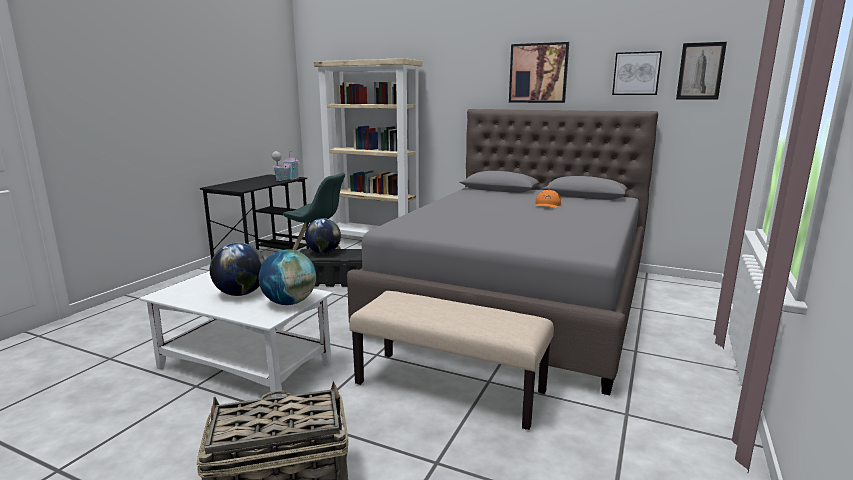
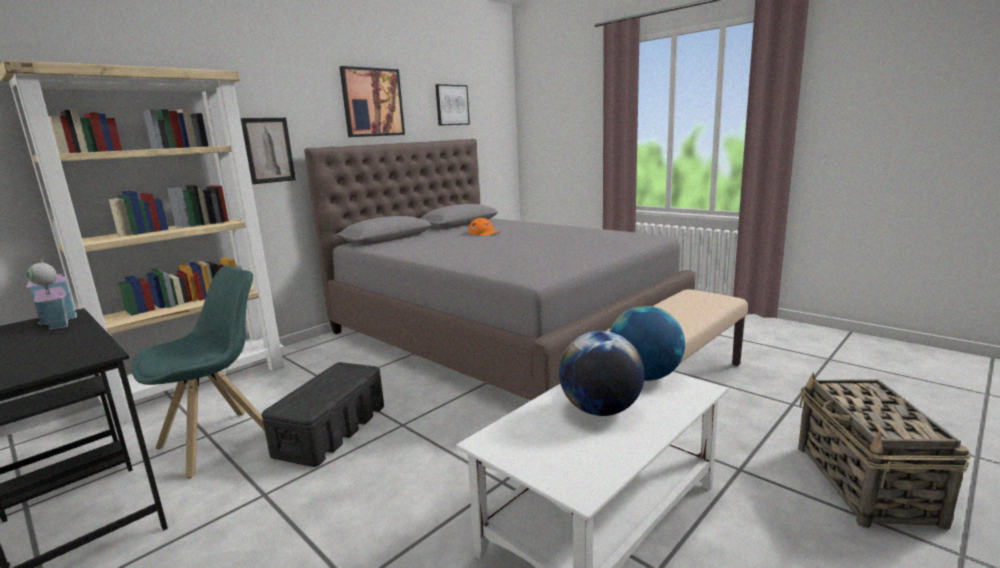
camera: 70 degrees left, 0 degrees up
globe [305,218,341,254] -> none
picture [676,42,727,100] -> picture moved to [241,118,296,184]

